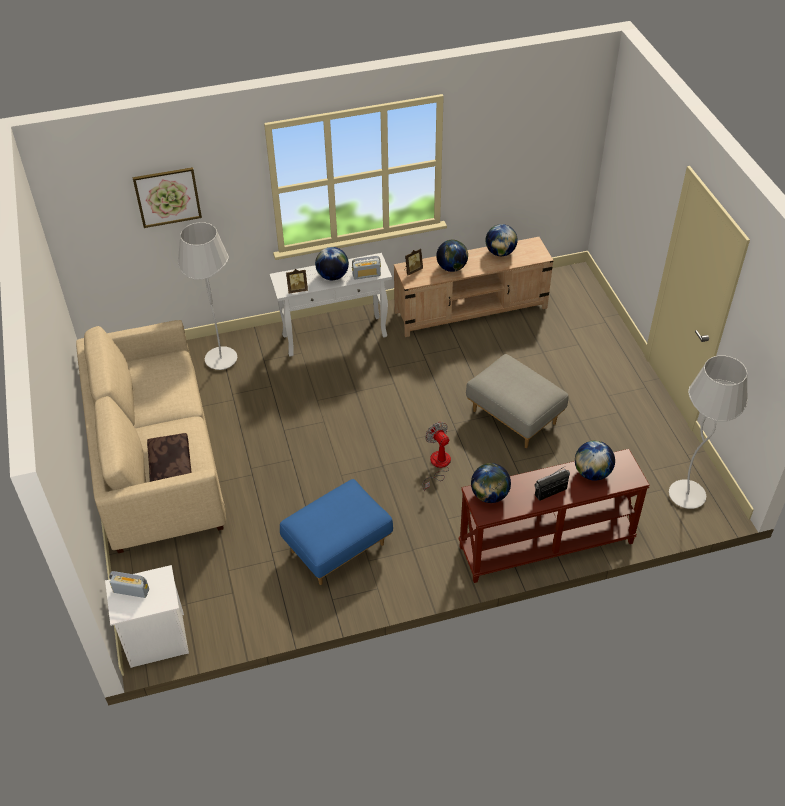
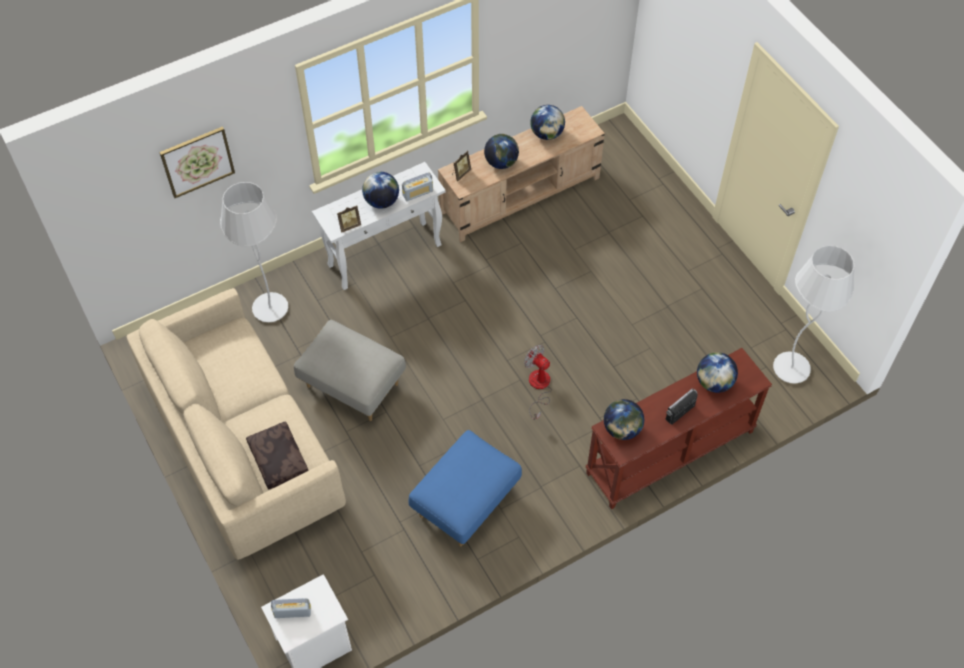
camera: 15 degrees left, 10 degrees up
grey ottoman [466,354,568,448] -> grey ottoman moved to [294,320,406,421]

